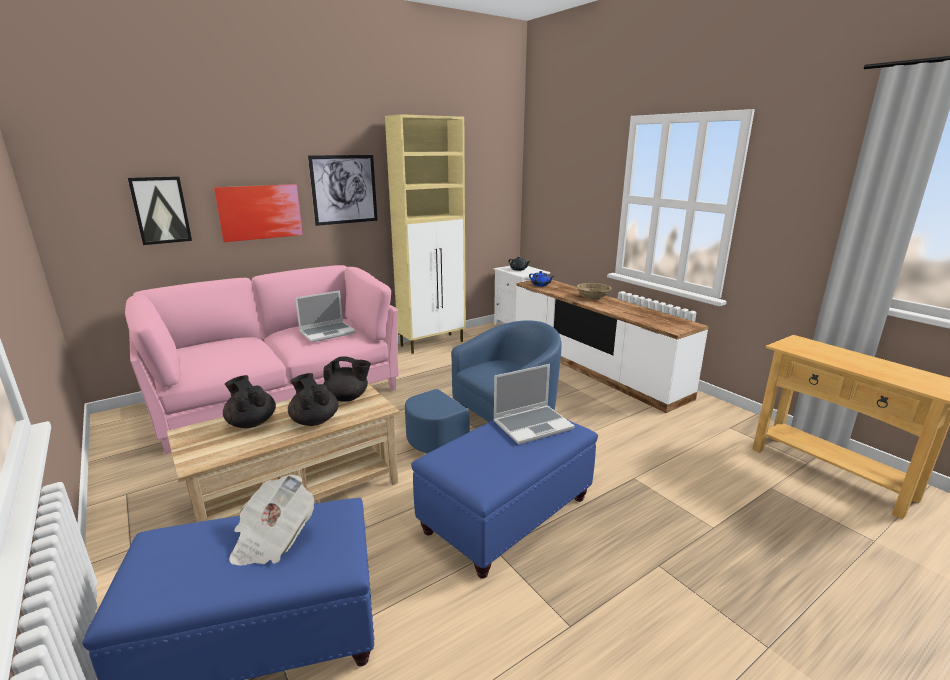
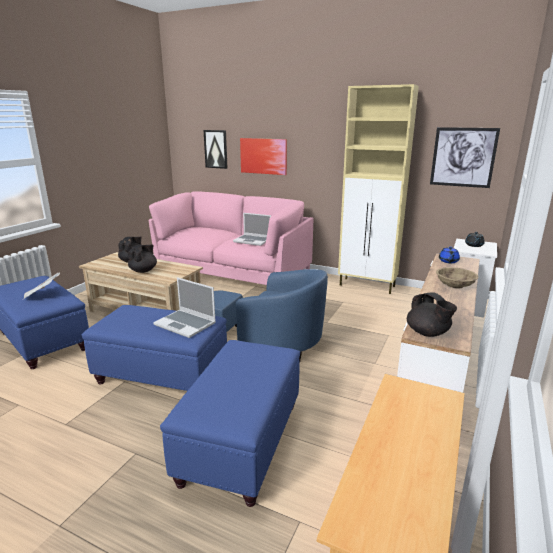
camera: 60 degrees right, 0 degrees up
picture [308,155,378,226] -> picture moved to [430,127,500,188]
black teapot [323,356,371,402] -> black teapot moved to [407,292,457,337]
none -> blue ottoman [160,340,300,507]

